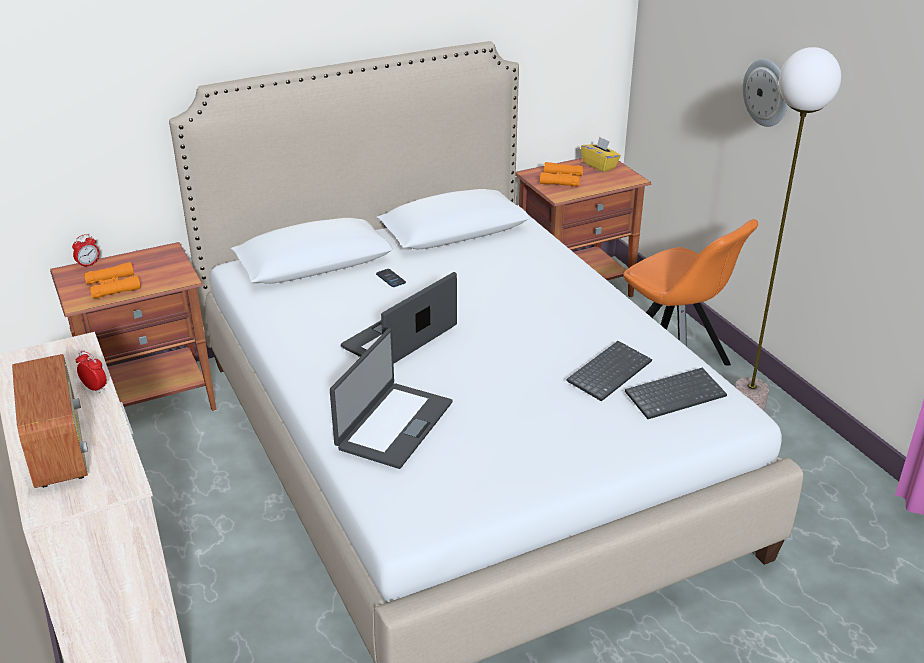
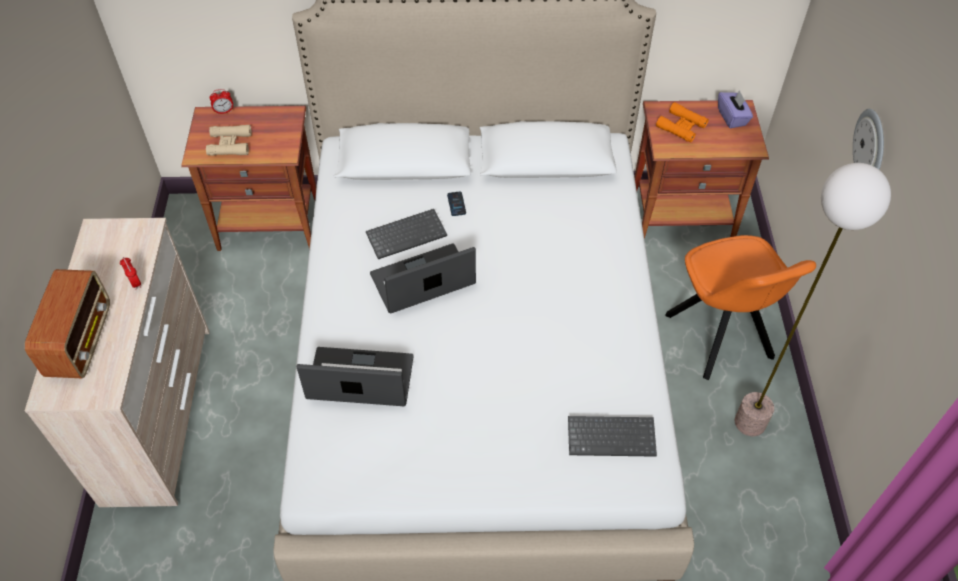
camera: 25 degrees right, 20 degrees up
orange binoculars [84,262,141,299] -> beige binoculars [206,125,252,156]
laptop [330,329,453,469] -> laptop turned 135 degrees counterclockwise [297,347,414,406]
keyboard [566,341,652,401] -> keyboard moved to [366,209,447,259]
yellow tissue box [581,136,621,172] -> purple tissue box [718,90,753,128]

